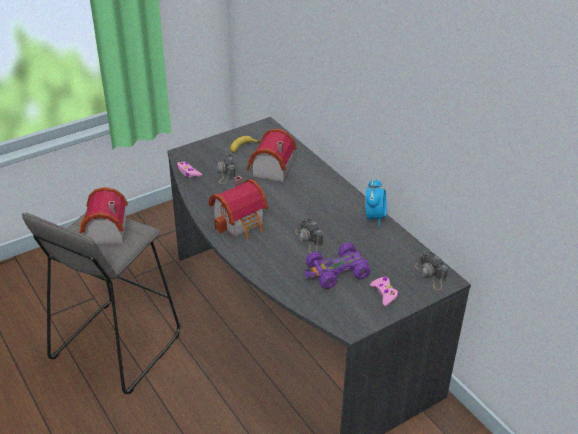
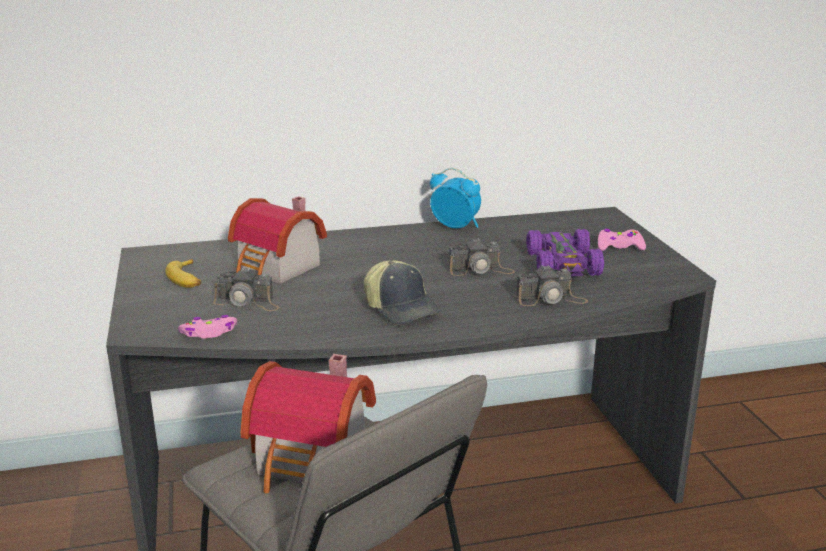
camera: 70 degrees left, 15 degrees down
toy house [209,176,268,239] -> cap [364,261,440,326]
camera [415,251,448,290] -> camera moved to [516,265,588,306]

